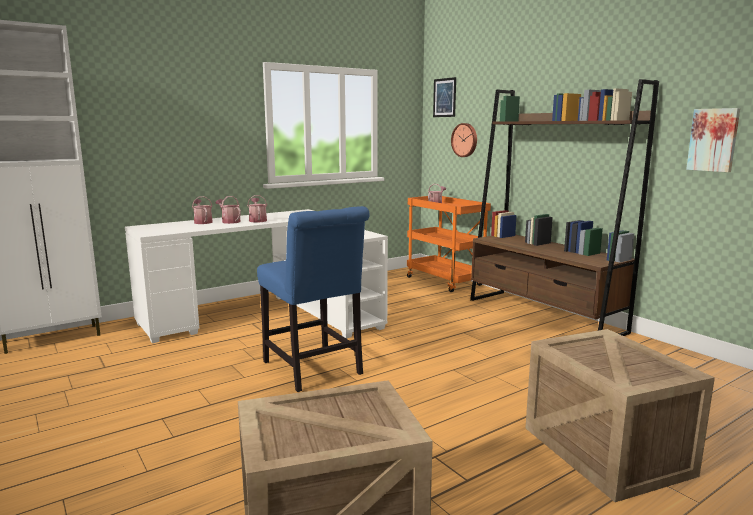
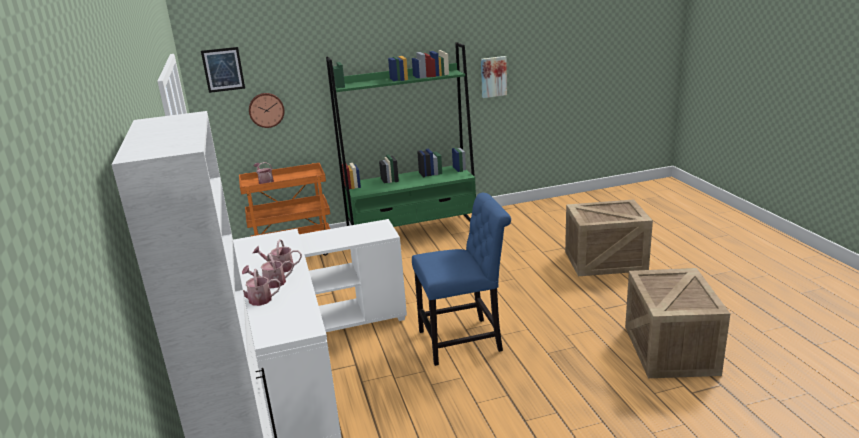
camera: 70 degrees left, 10 degrees up
brown bookcase [470,79,659,336] -> green bookcase [326,42,476,227]

